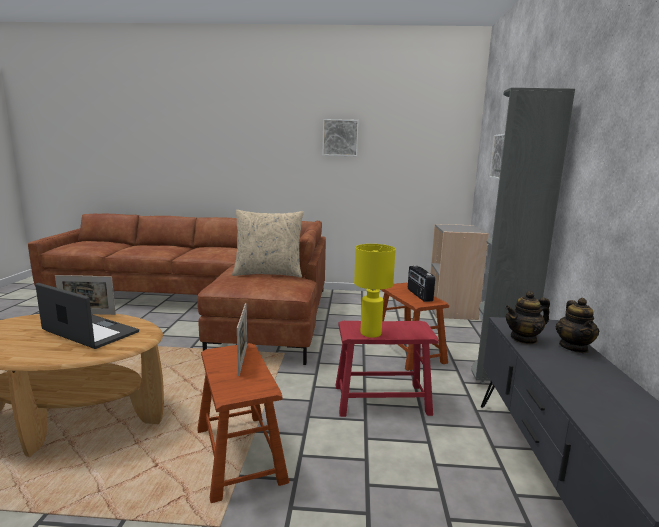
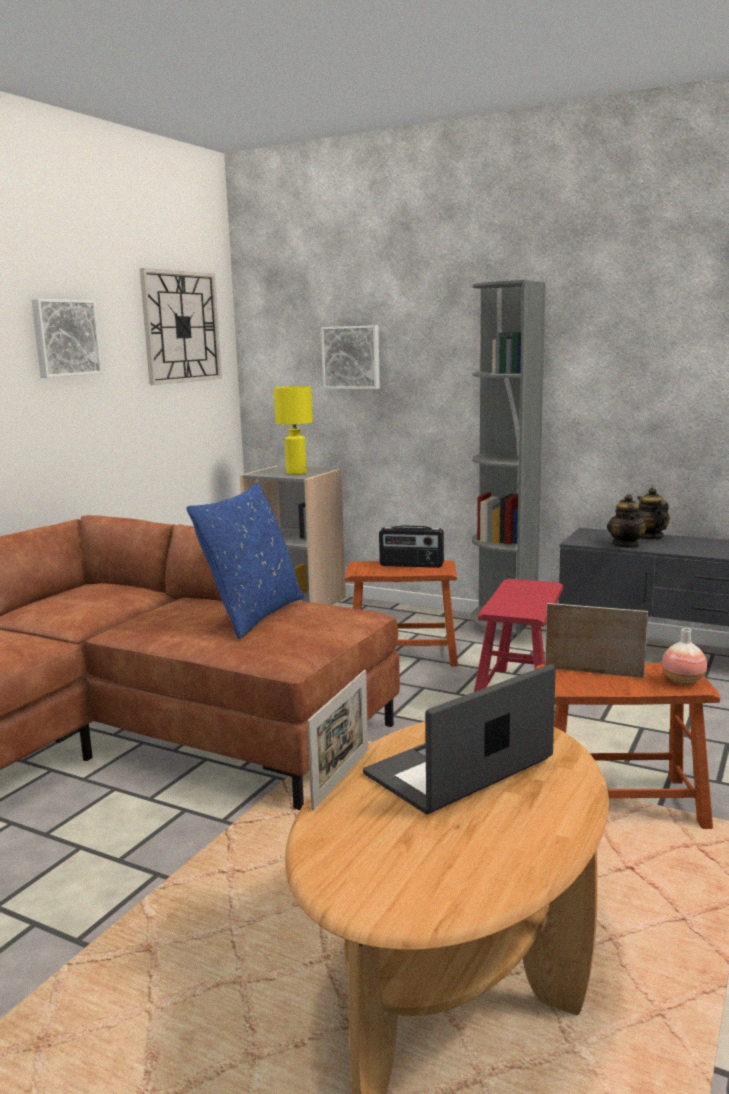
camera: 65 degrees left, 0 degrees up
beige pillow [232,210,304,278] -> blue pillow [187,482,304,639]
yellow table lamp [354,244,396,338] -> yellow table lamp moved to [274,386,313,475]
teapot [556,298,600,353] -> teapot turned 135 degrees counterclockwise [638,487,670,540]
none -> wall clock [140,268,222,385]
none -> vase [662,628,707,685]

